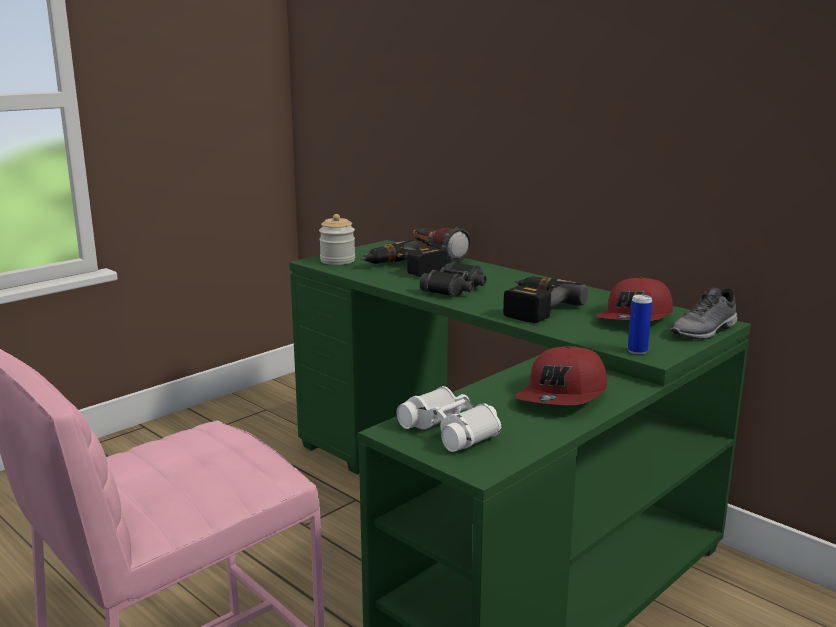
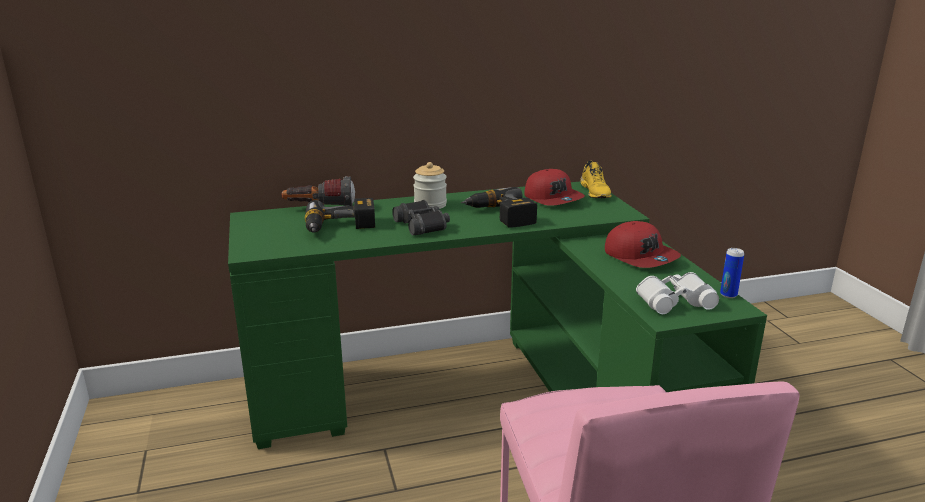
camera: 60 degrees left, 5 degrees up
jar [319,214,355,265] -> jar moved to [413,162,447,209]
can [628,294,652,354] -> can moved to [720,248,744,298]
grey shoe [670,287,738,340] -> yellow shoe [580,161,612,198]

